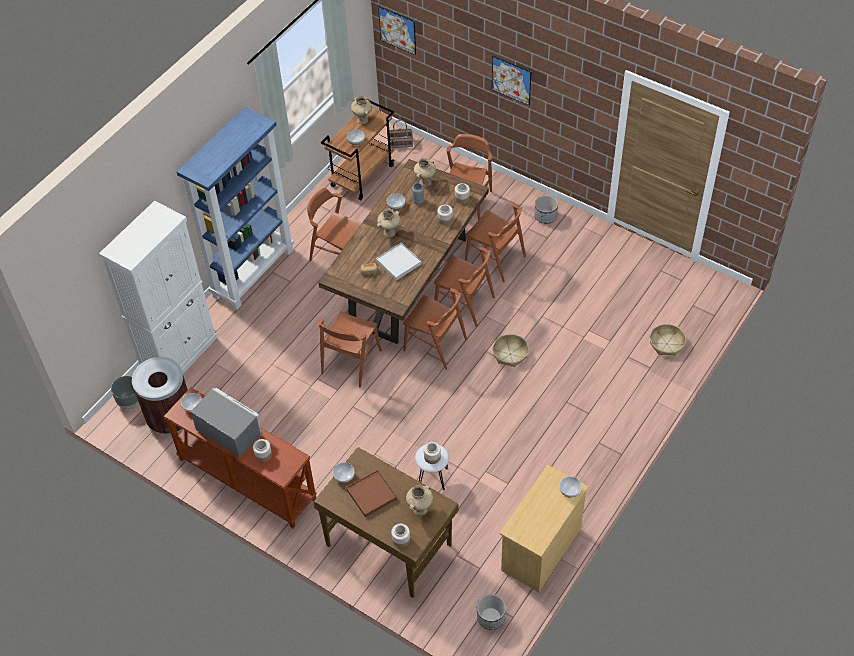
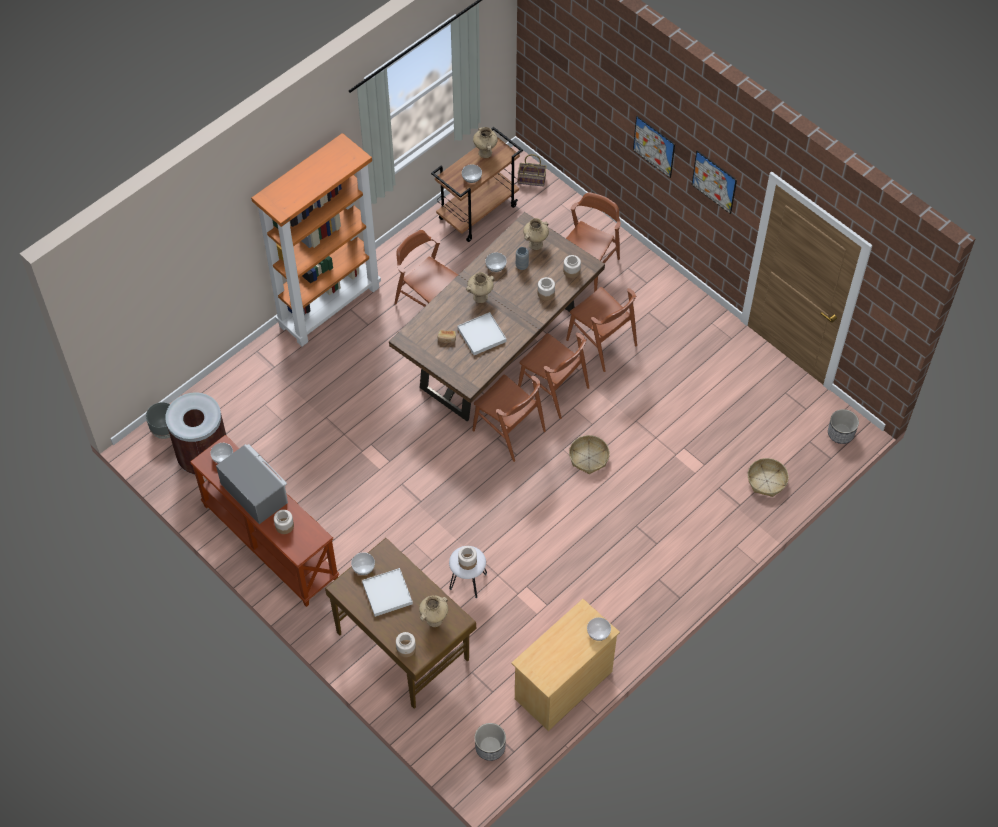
camera: 10 degrees right, 5 degrees up
white cabinet [99,201,217,374] -> none
blue bookcase [177,107,294,310] -> orange bookcase [251,133,381,346]
brown chair [318,311,382,388] -> none
brown tray [346,470,397,517] -> white tray [362,568,413,617]
picture [378,6,416,55] -> picture moved to [692,150,737,214]
planter [535,195,558,224] -> planter moved to [828,409,859,444]

